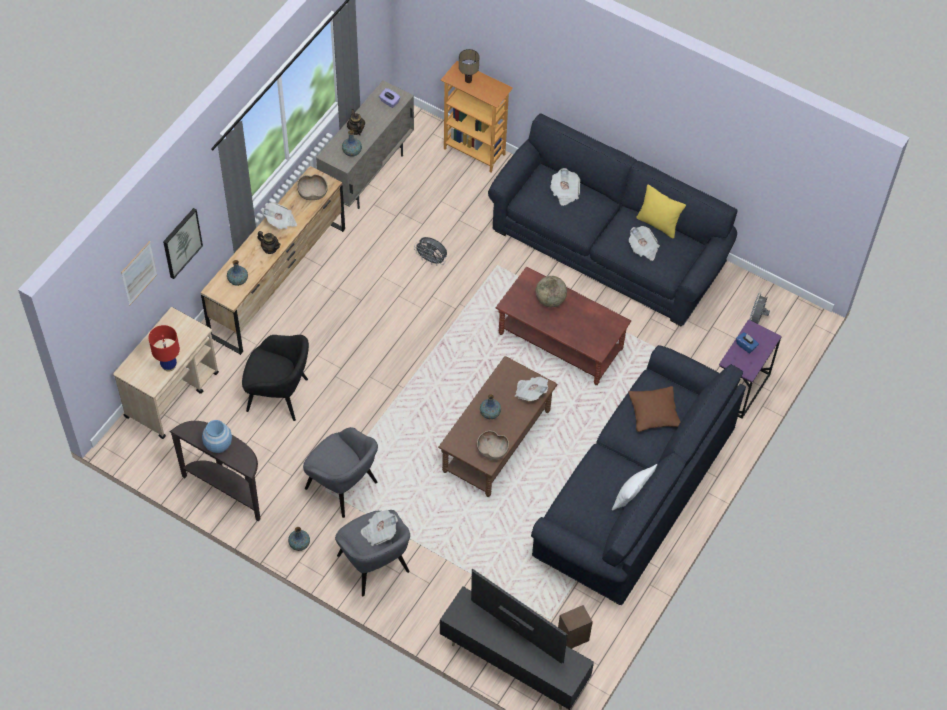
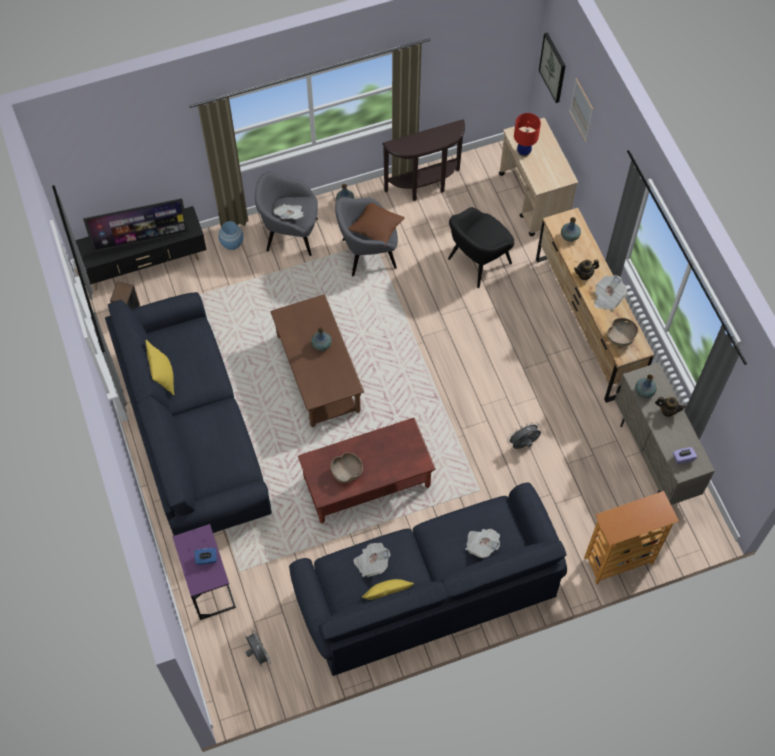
camera: 130 degrees right, 5 degrees up
picture [163,208,203,279] -> picture moved to [539,32,566,103]
blue vase [202,420,232,453] -> blue vase moved to [219,221,243,250]
table lamp [459,49,479,83] -> none
brown bowl [477,431,509,460] -> brown bowl moved to [331,453,363,483]
newspaper [515,376,548,401] -> none
globe [535,276,567,307] -> none
white pillow [612,464,657,511] -> yellow pillow [146,340,174,395]
brown pillow [628,386,681,432] -> brown pillow moved to [348,203,405,247]

